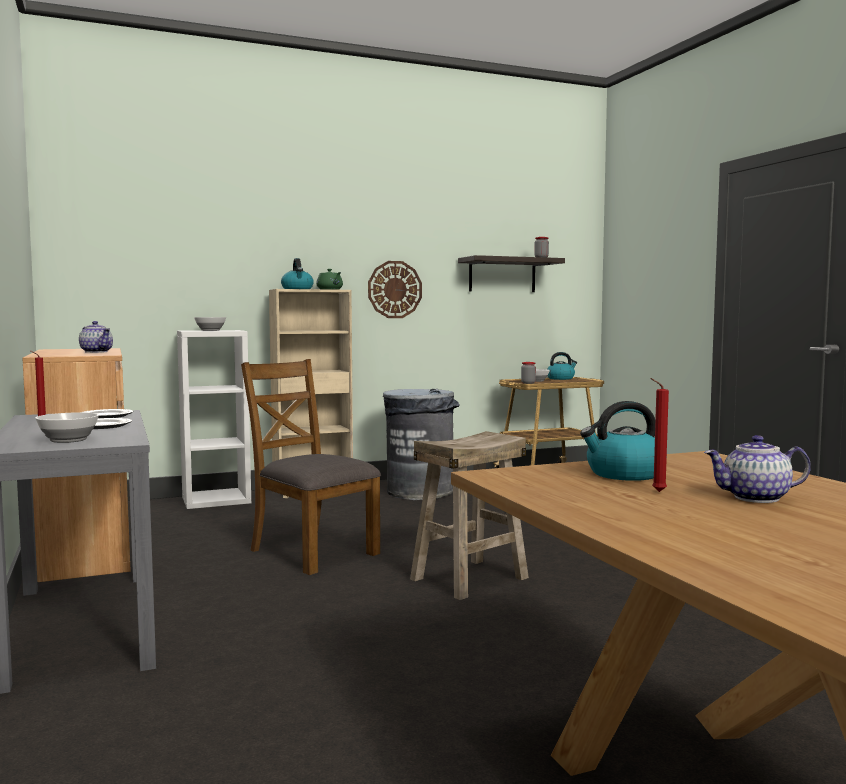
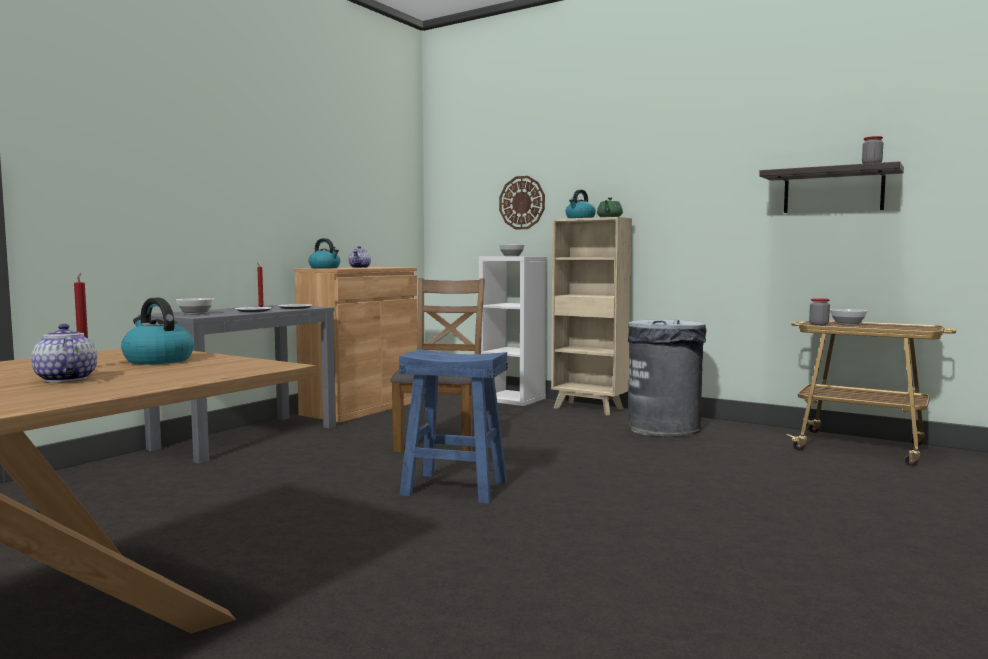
camera: 55 degrees right, 0 degrees up
wall clock [368,261,422,318] -> wall clock moved to [499,176,545,229]
beige stool [410,431,529,600] -> blue stool [399,349,508,504]
kettle [547,352,577,380] -> kettle moved to [308,238,340,268]

